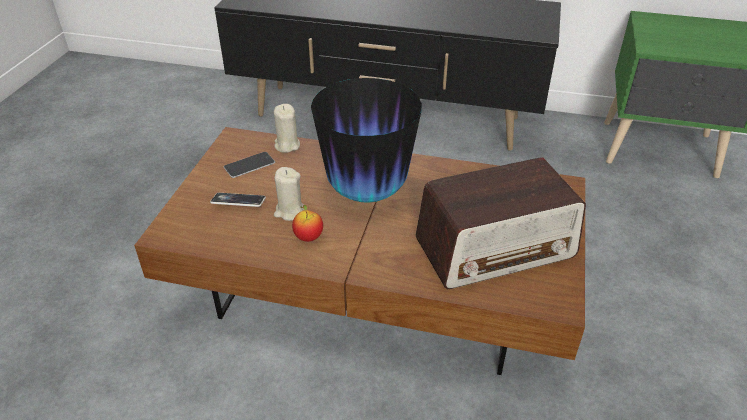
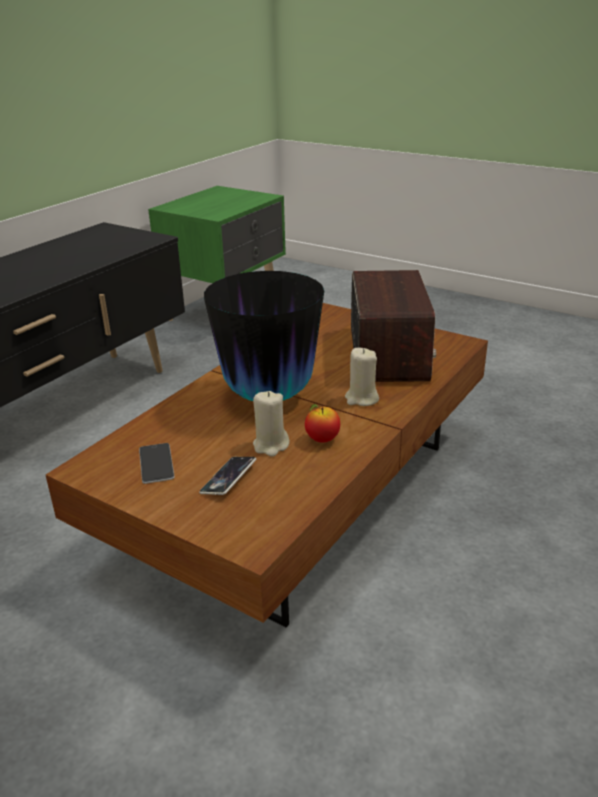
camera: 70 degrees left, 10 degrees down
beige candle [274,104,300,153] -> beige candle moved to [345,348,379,406]

